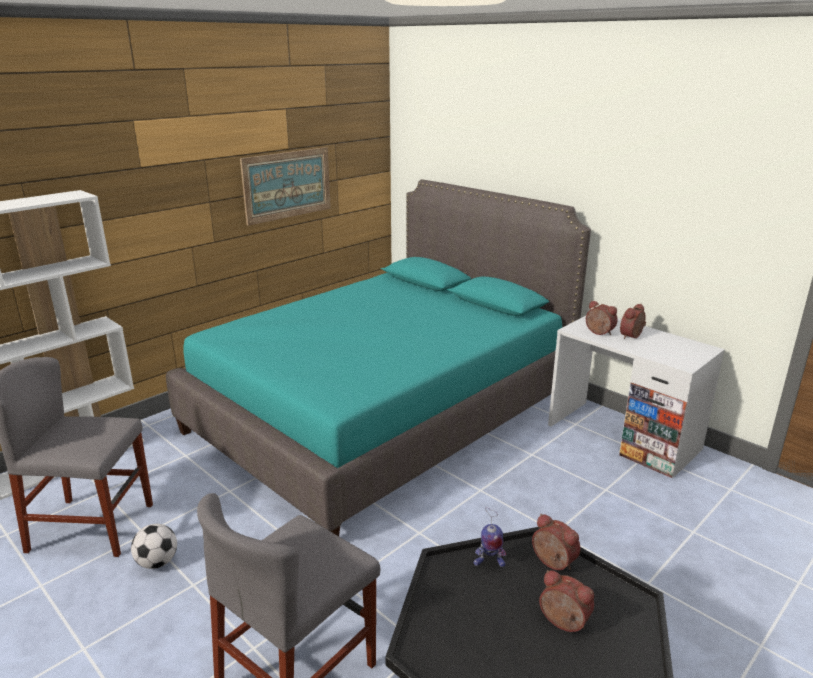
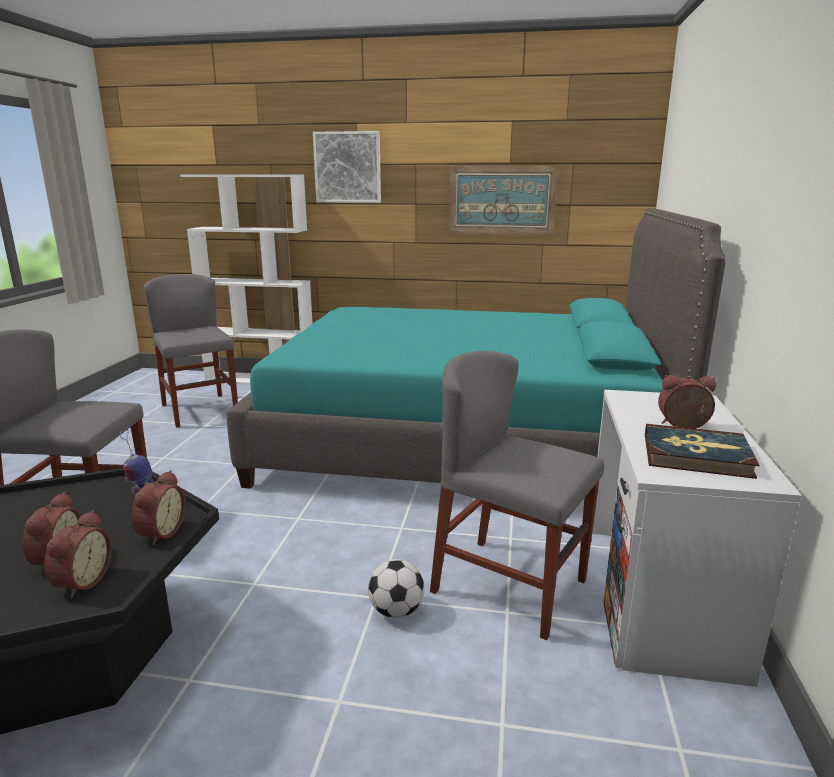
camera: 55 degrees right, 5 degrees down
football [131,524,177,569] -> football moved to [368,559,424,618]
alarm clock [586,301,618,335] -> alarm clock moved to [44,510,112,598]
none -> picture [313,131,381,203]
none -> grey chair [430,351,604,640]
none -> book [645,424,760,479]

